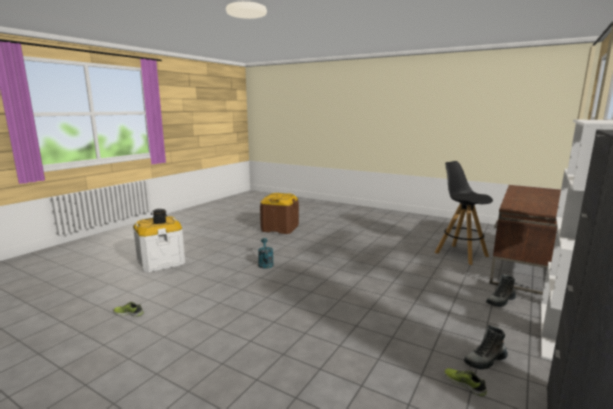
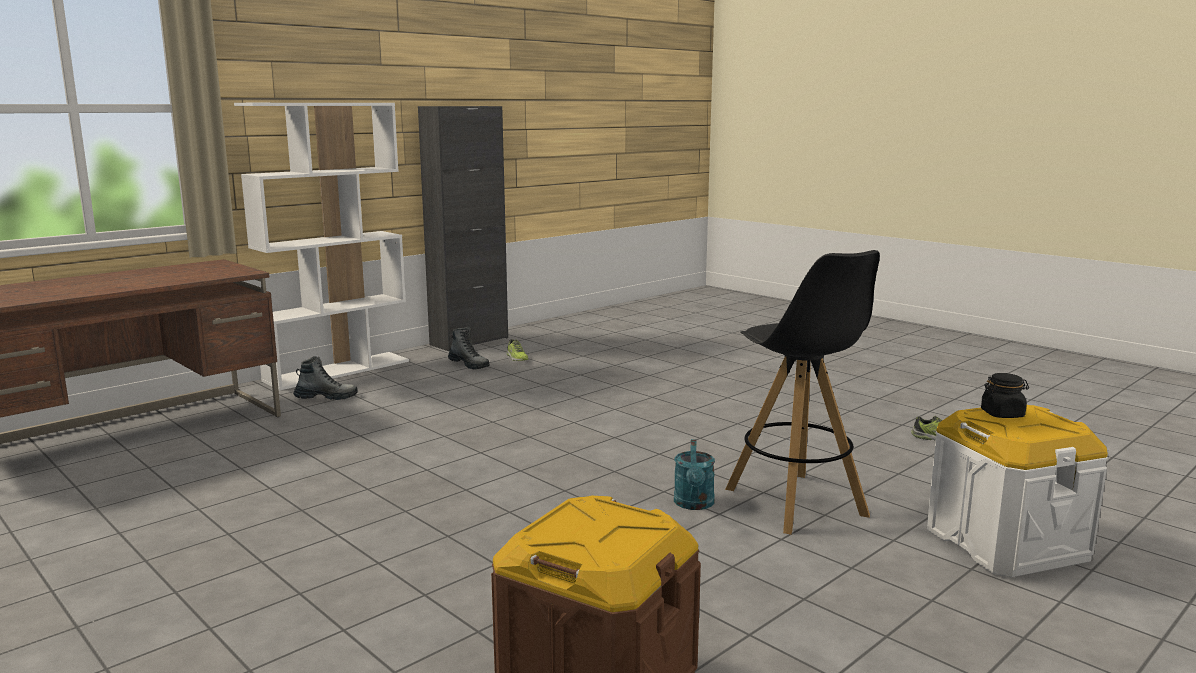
camera: 165 degrees left, 0 degrees up
black stool [435,161,493,265] -> black stool moved to [725,250,880,535]
boot [464,325,508,369] -> boot turned 45 degrees clockwise [448,327,490,369]

